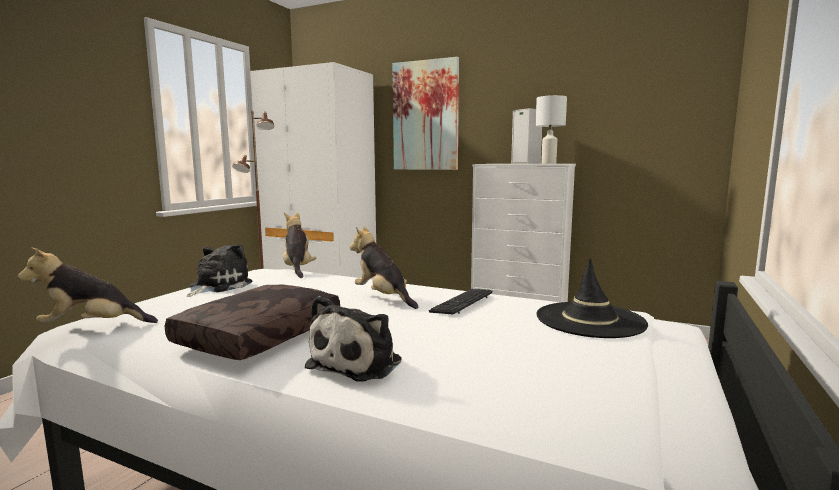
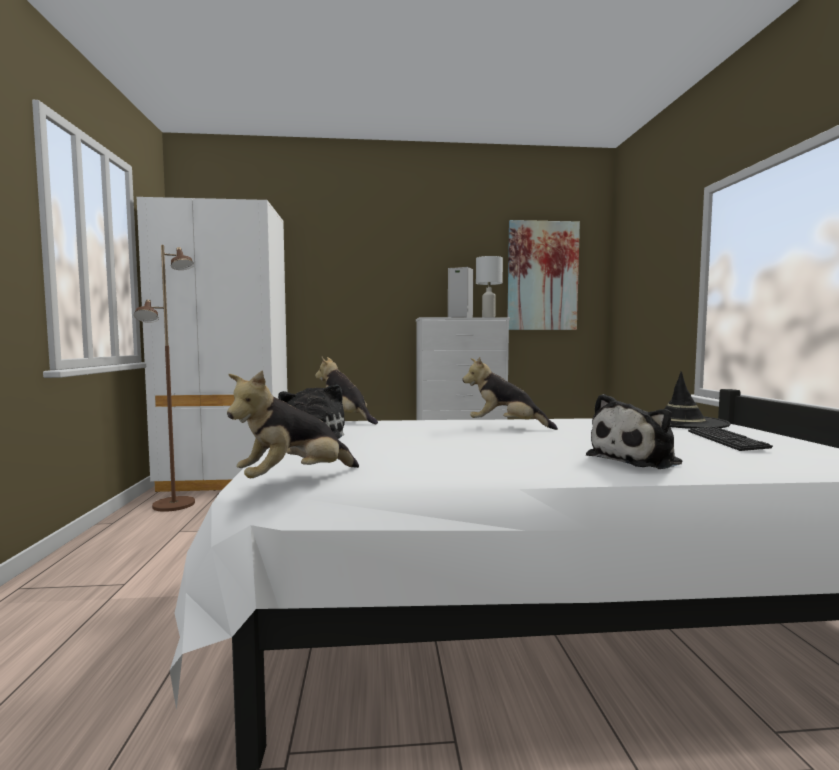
camera: 30 degrees left, 5 degrees down
brown pillow [165,284,340,360] -> none
plush toy [305,296,402,382] -> plush toy turned 60 degrees clockwise [586,394,682,469]
picture [392,57,459,170] -> picture moved to [507,220,580,330]
keyboard [429,289,493,315] -> keyboard moved to [688,426,773,451]

